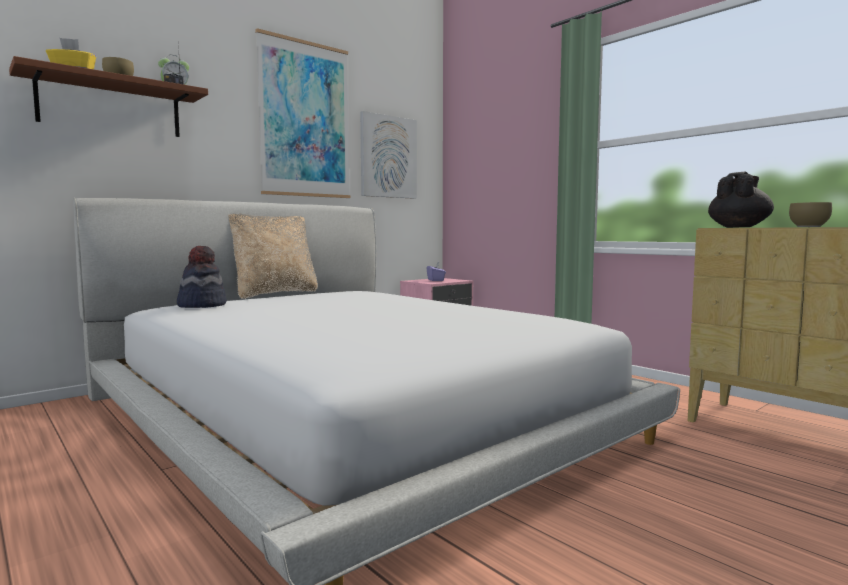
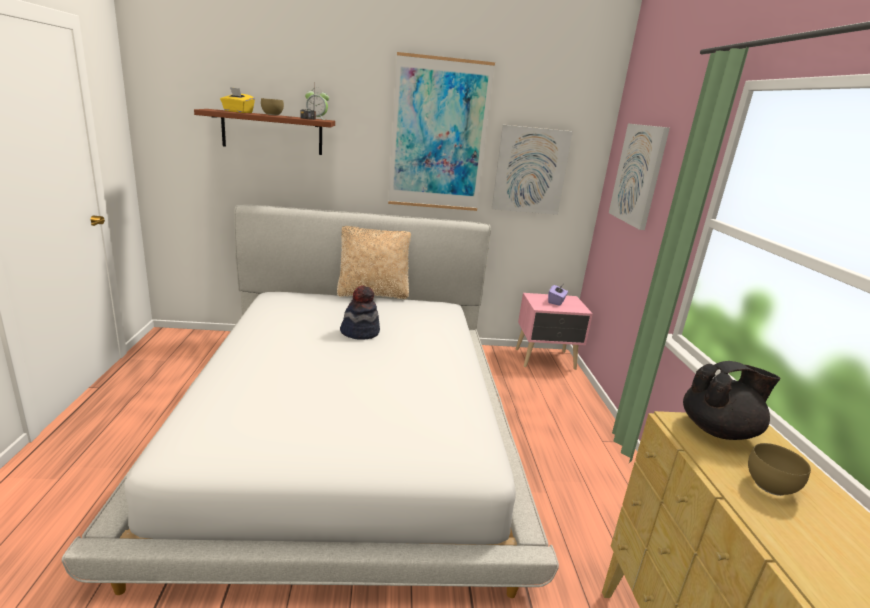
camera: 35 degrees right, 15 degrees up
hat [177,246,227,308] -> hat moved to [340,285,380,340]
none -> picture [609,123,670,230]

